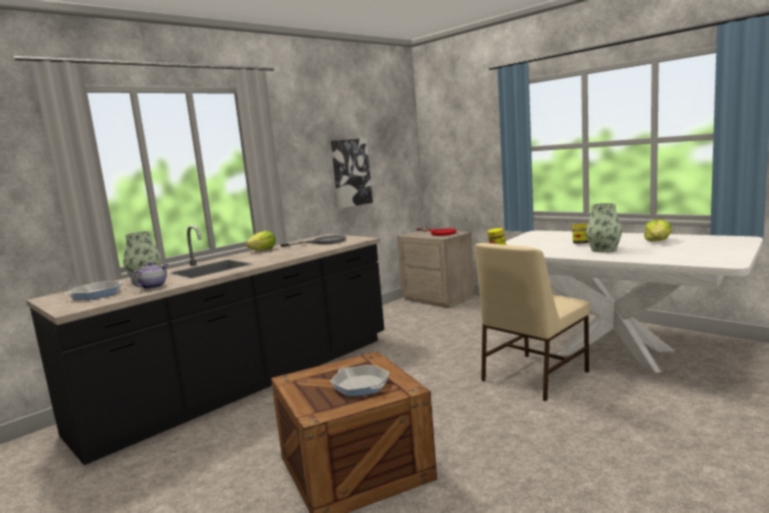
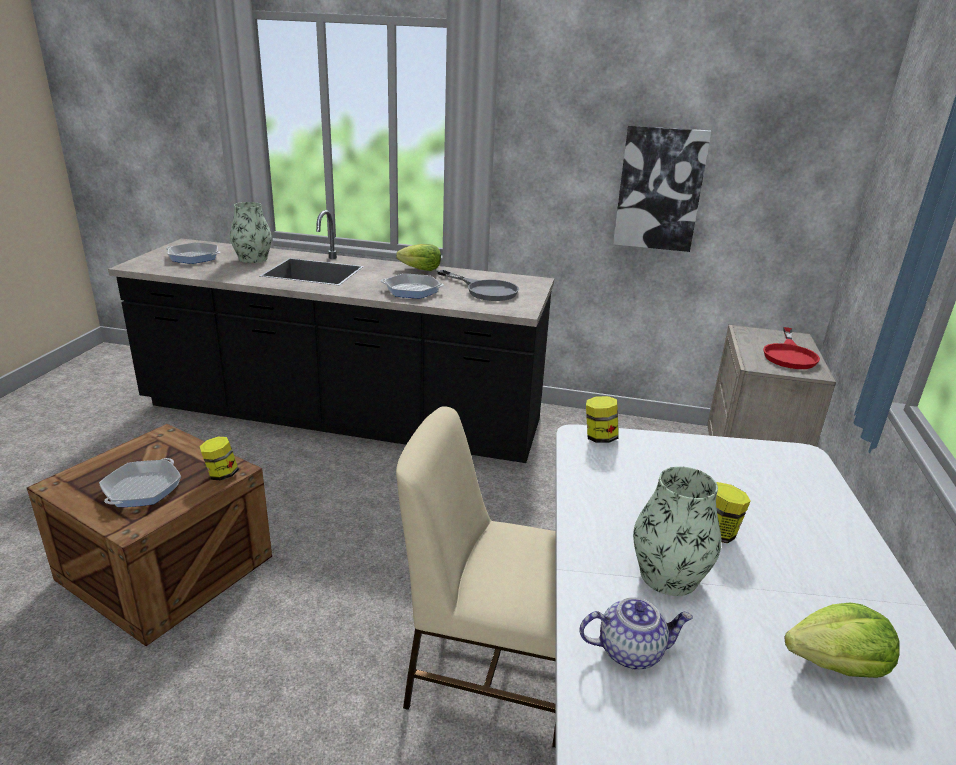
camera: 55 degrees right, 15 degrees up
teapot [131,262,168,289] -> teapot moved to [579,597,693,669]
none -> jar [199,437,239,480]
none -> frying pan [381,274,444,298]

